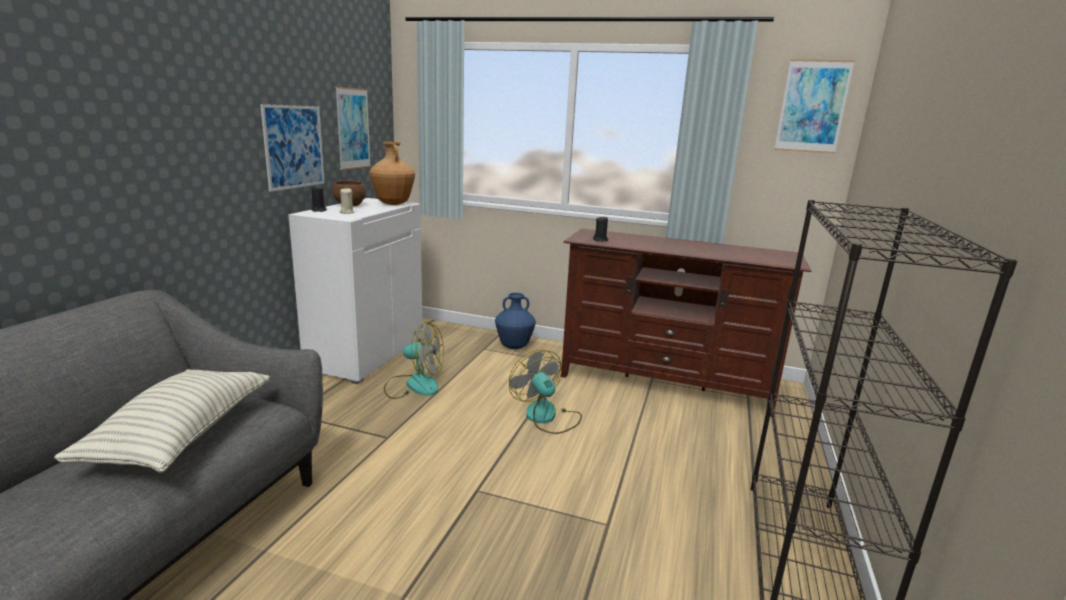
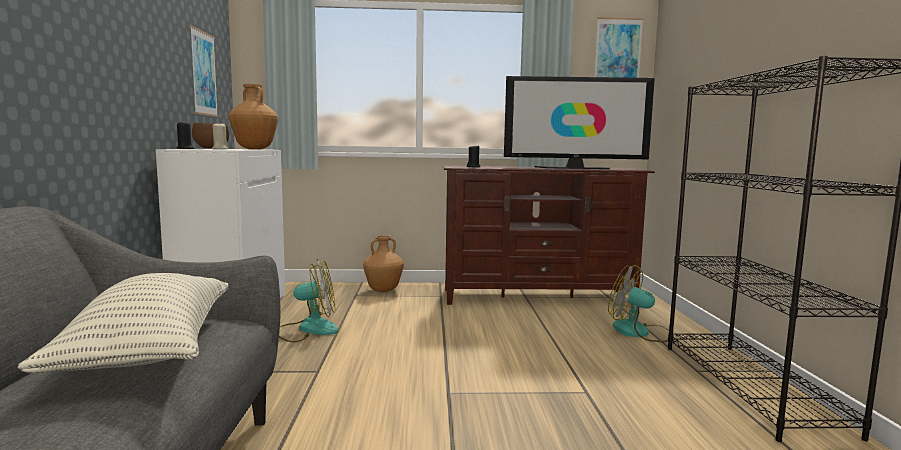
camera: 20 degrees left, 10 degrees down
picture [260,104,325,192] -> none
blue vase [495,293,536,349] -> brown vase [363,236,404,292]
fan [509,350,582,434] -> fan moved to [608,265,669,342]
none -> television [504,76,655,169]

